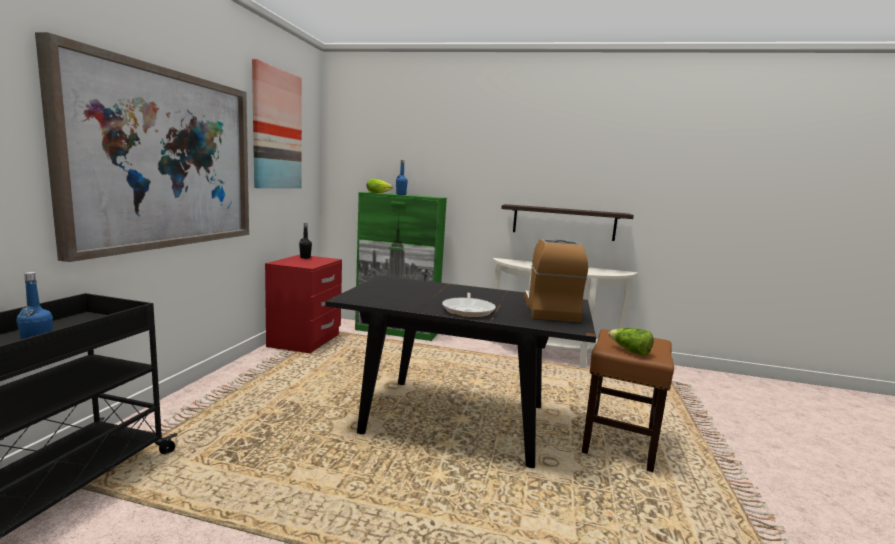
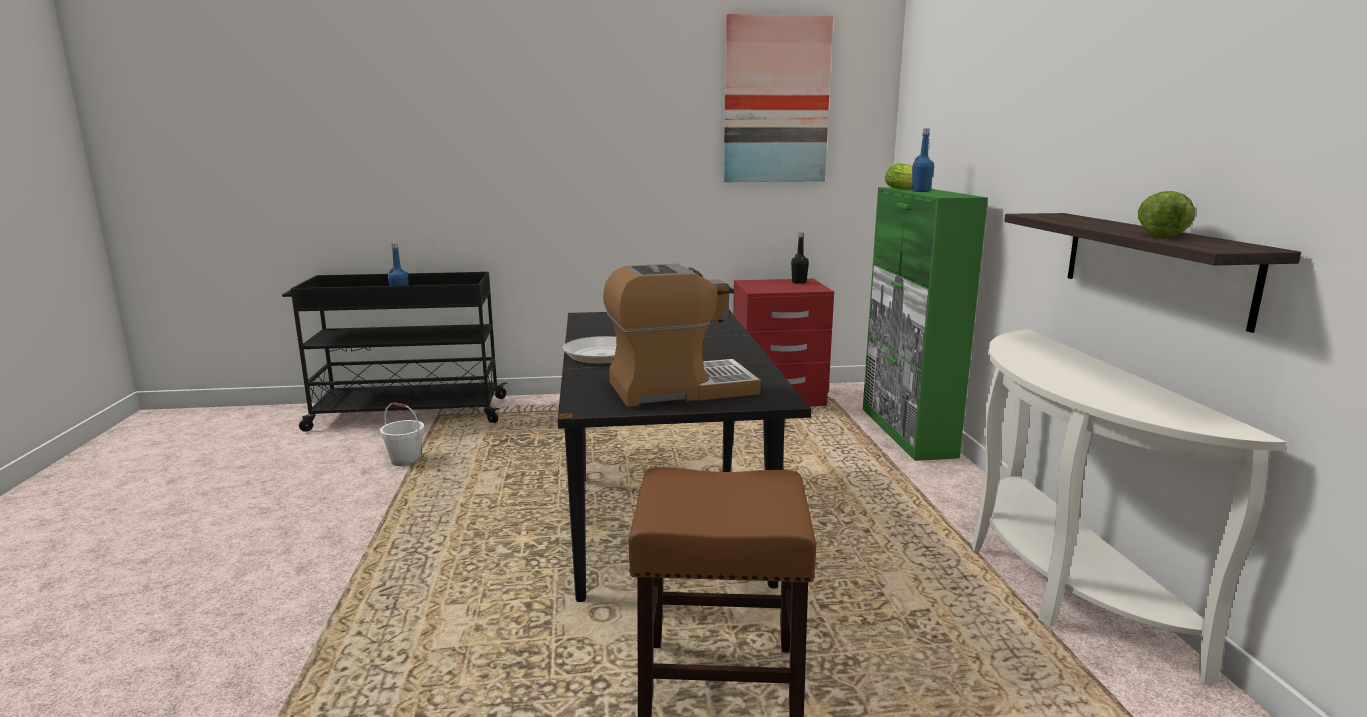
camera: 70 degrees right, 5 degrees up
picture [35,32,249,262] -> none
lettuce [608,328,654,356] -> lettuce moved to [1138,191,1195,237]
none -> white bucket [380,402,425,466]

